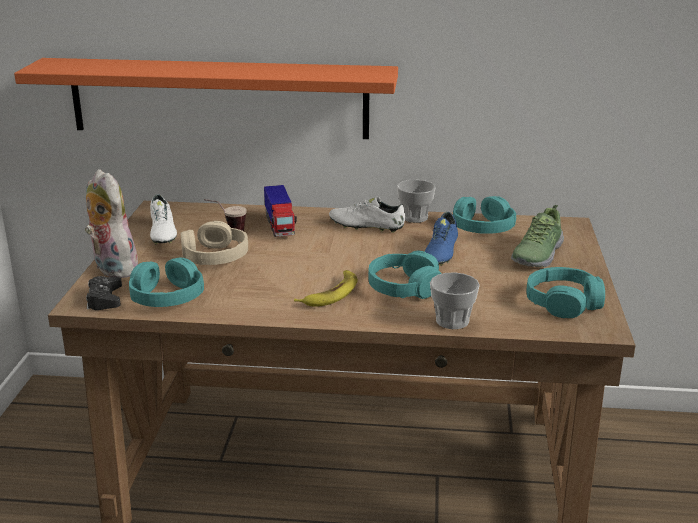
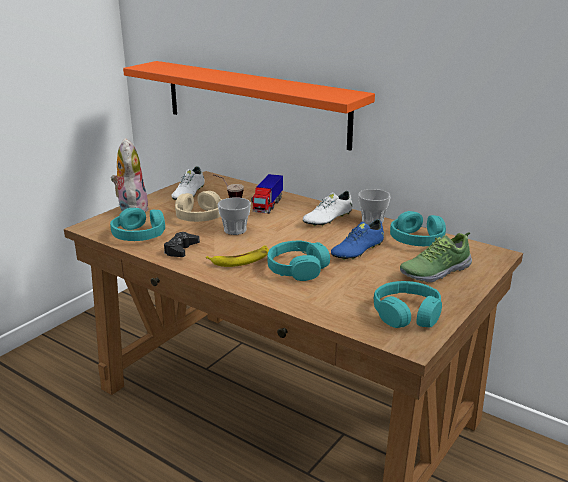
camera: 30 degrees right, 0 degrees up
black game controller [86,276,122,310] -> black game controller moved to [164,232,200,257]
white shoe [329,197,405,233] -> white shoe turned 90 degrees counterclockwise [303,191,352,226]
cup [430,272,480,329] -> cup moved to [218,197,251,235]

